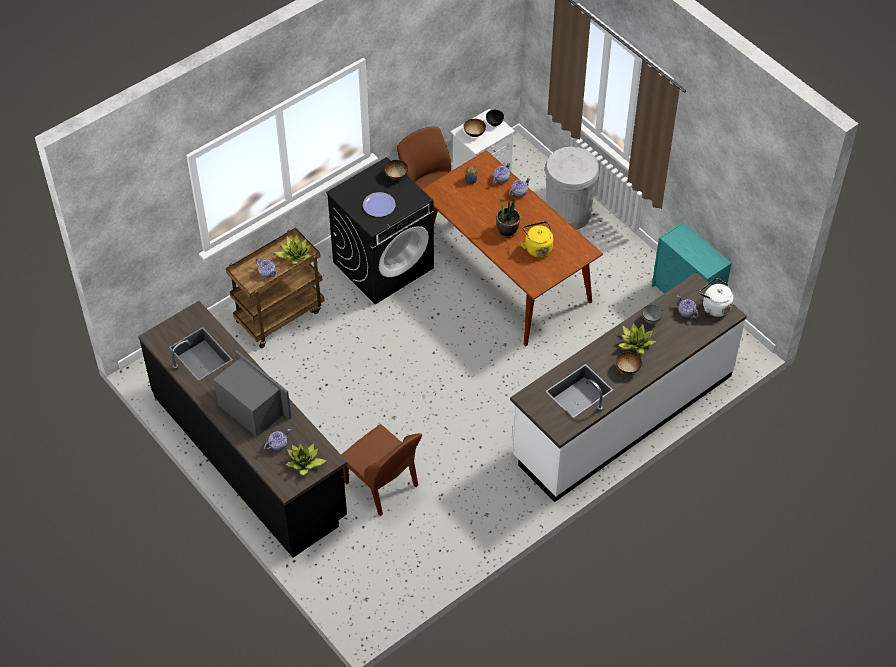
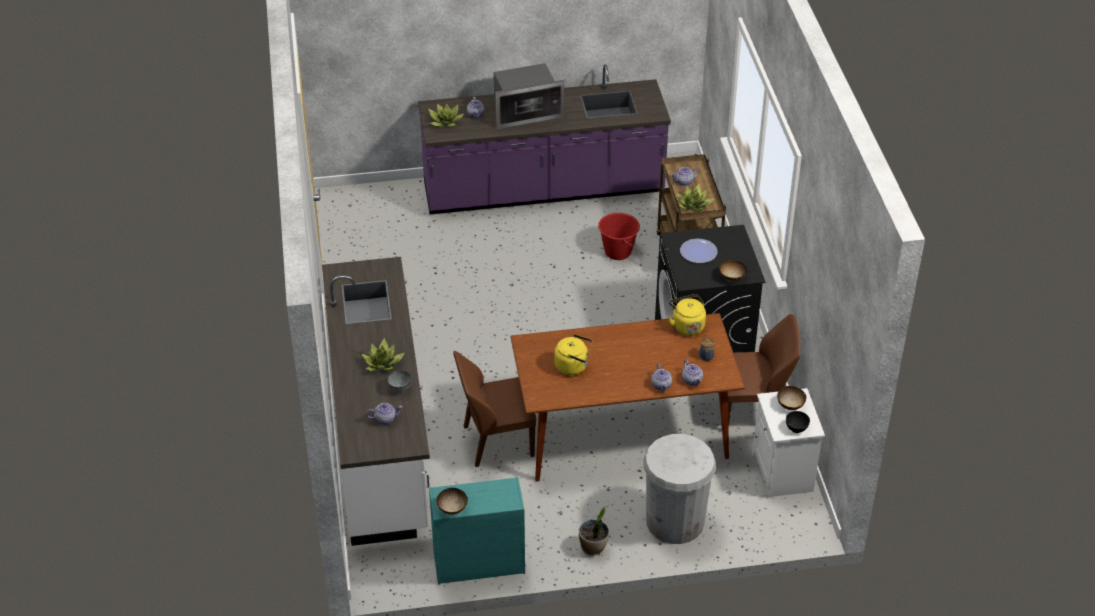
camera: 120 degrees right, 10 degrees down
black counter [138,301,348,557] -> purple counter [418,64,671,214]
brown chair [341,424,422,516] -> brown chair moved to [453,351,536,467]
potted plant [496,195,520,238] -> potted plant moved to [579,506,609,556]
bowl [616,352,642,374] -> bowl moved to [436,488,468,515]
white kettle [699,278,733,317] -> none
none -> red bucket [598,213,640,260]
none -> yellow kettle [668,294,706,336]

